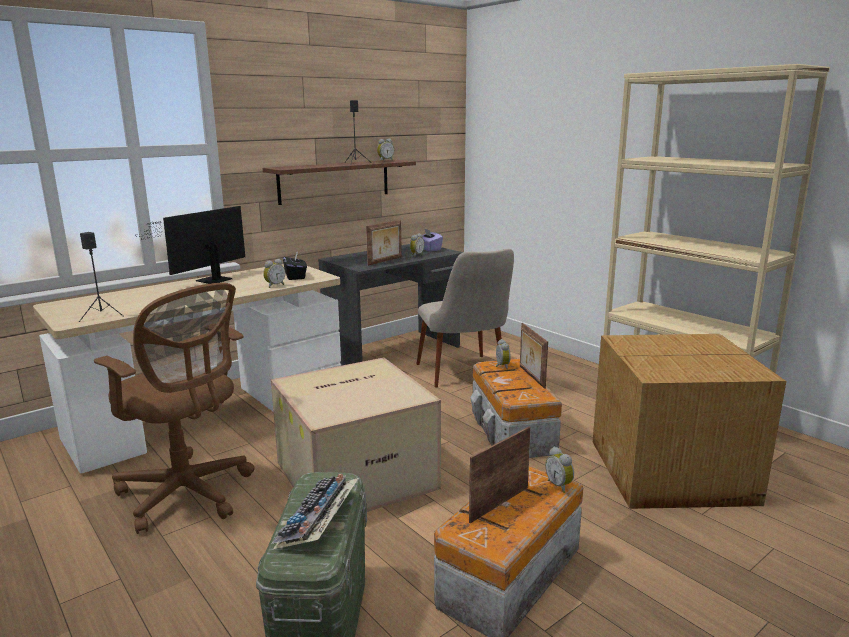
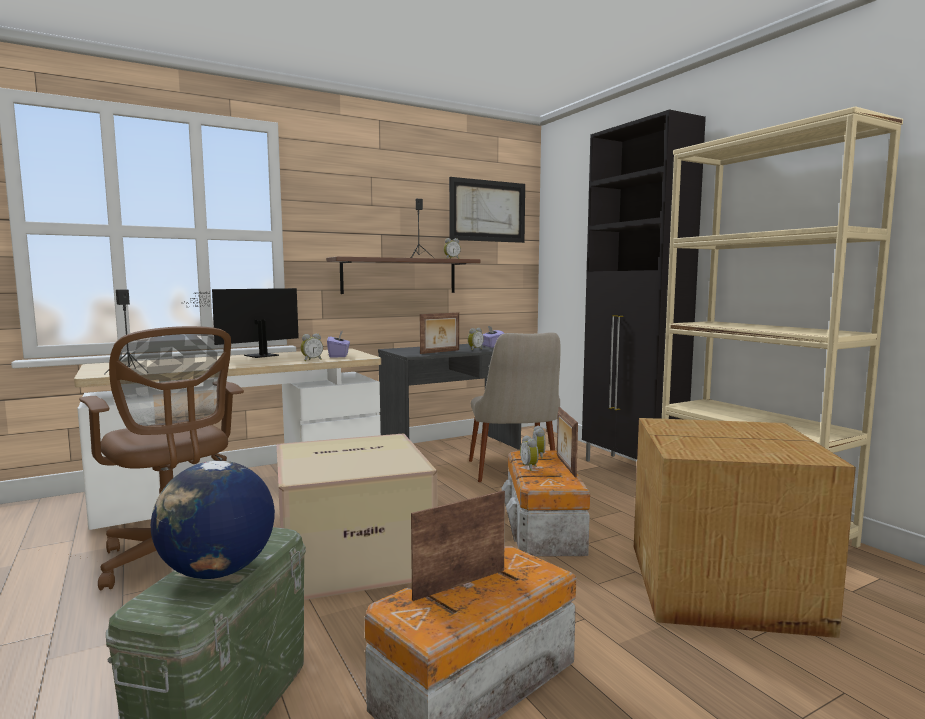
camera: 10 degrees right, 10 degrees down
keyboard [271,474,359,550] -> globe [151,461,275,579]
black tissue box [283,252,307,280] -> purple tissue box [327,331,350,357]
alarm clock [545,447,574,493] -> alarm clock moved to [520,435,539,471]
none -> picture [449,177,525,243]
none -> black cabinet [582,109,706,461]

